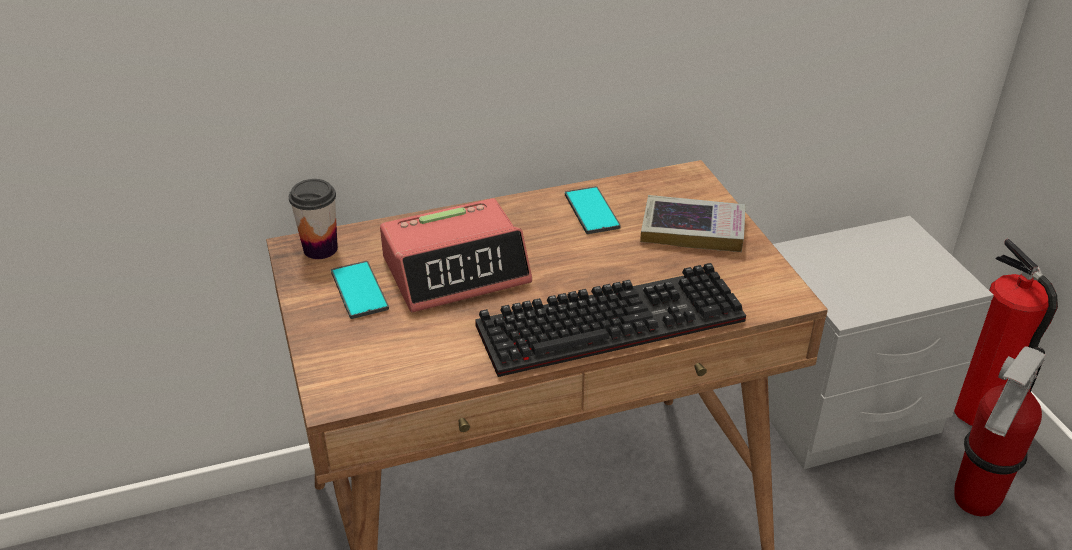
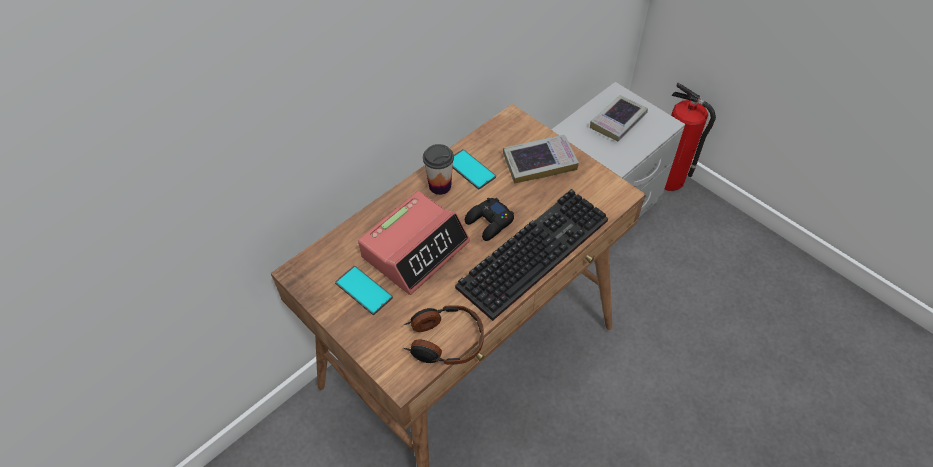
camera: 25 degrees left, 15 degrees up
cup [289,179,338,259] -> cup moved to [423,144,454,195]
fire extinguisher [954,346,1046,516] -> none
none -> headphones [403,305,484,365]
none -> black game controller [465,198,514,241]
none -> book [590,95,648,141]

